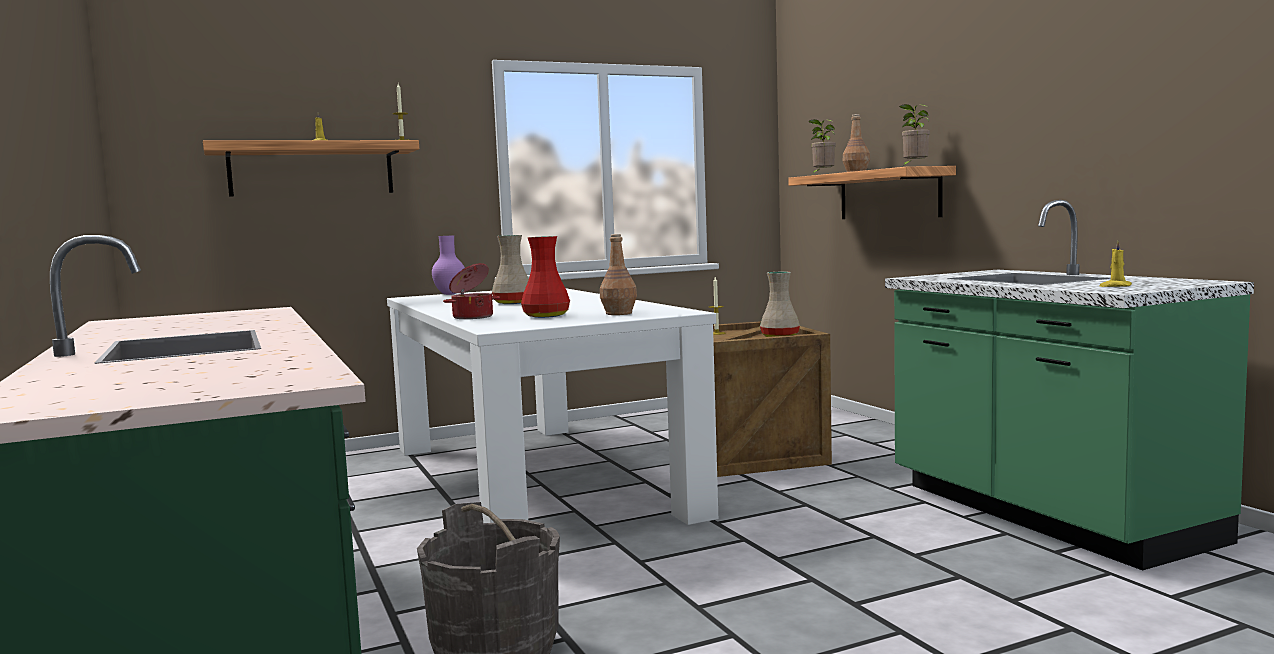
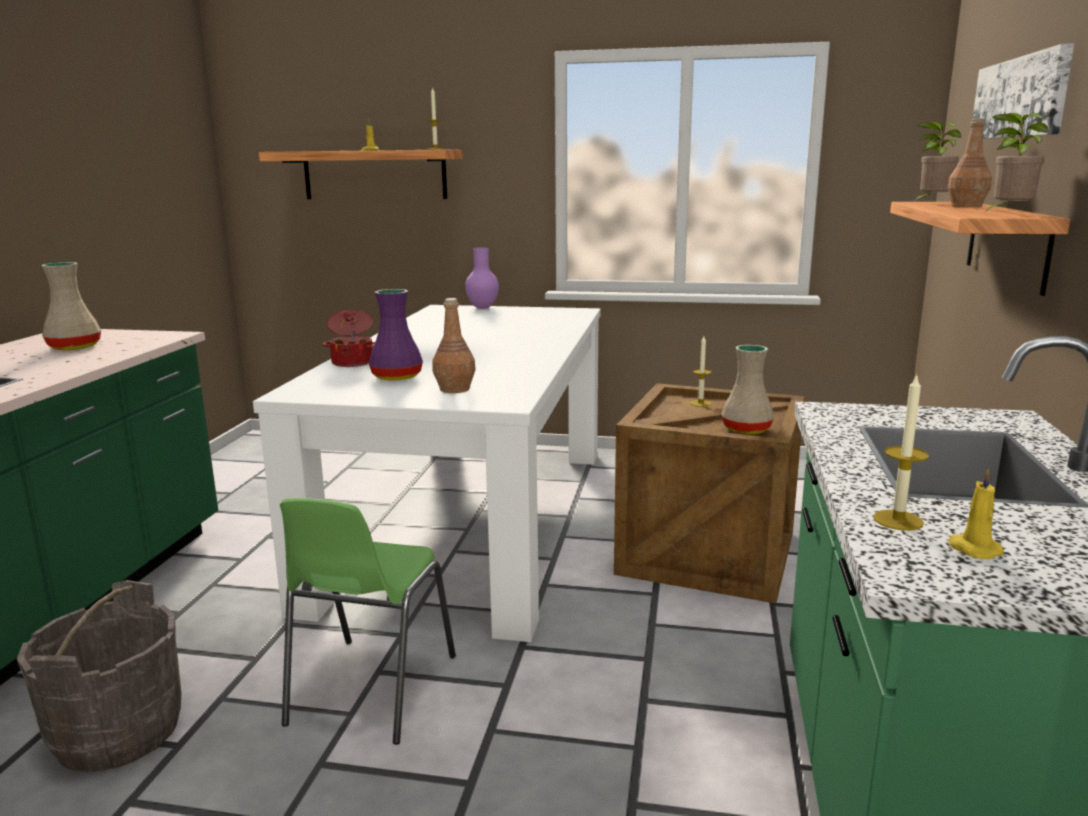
camera: 35 degrees right, 10 degrees up
beige vase [492,235,529,304] -> beige vase moved to [41,262,101,350]
red vase [521,236,570,318] -> purple vase [369,289,423,381]
none -> green chair [280,498,456,745]
none -> candle [873,373,929,531]
none -> picture [973,43,1074,139]

